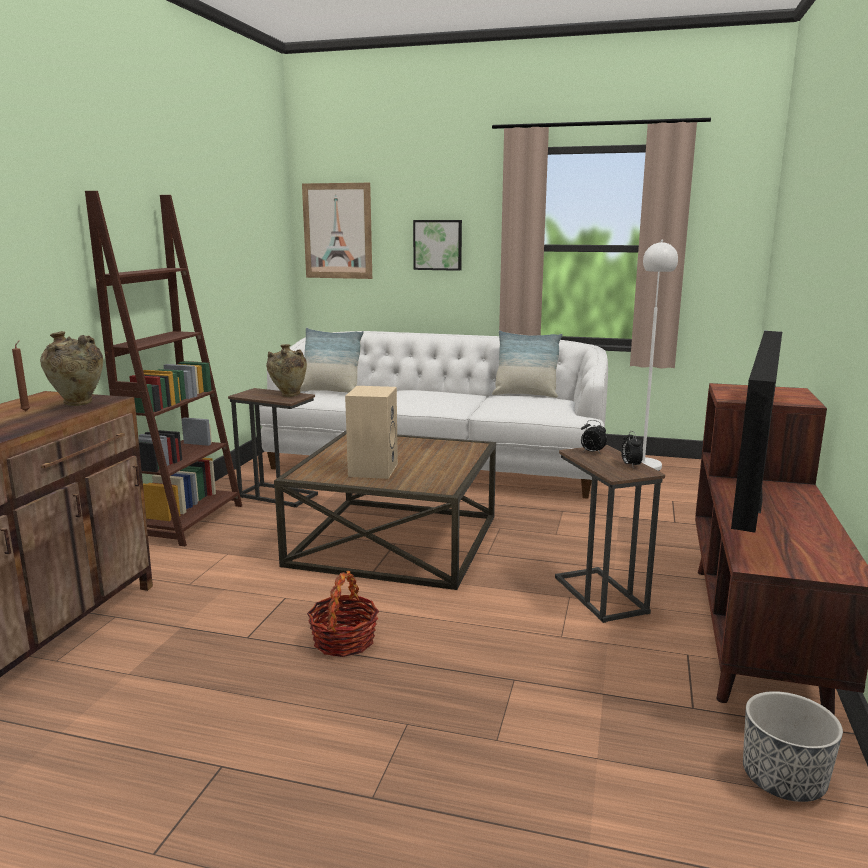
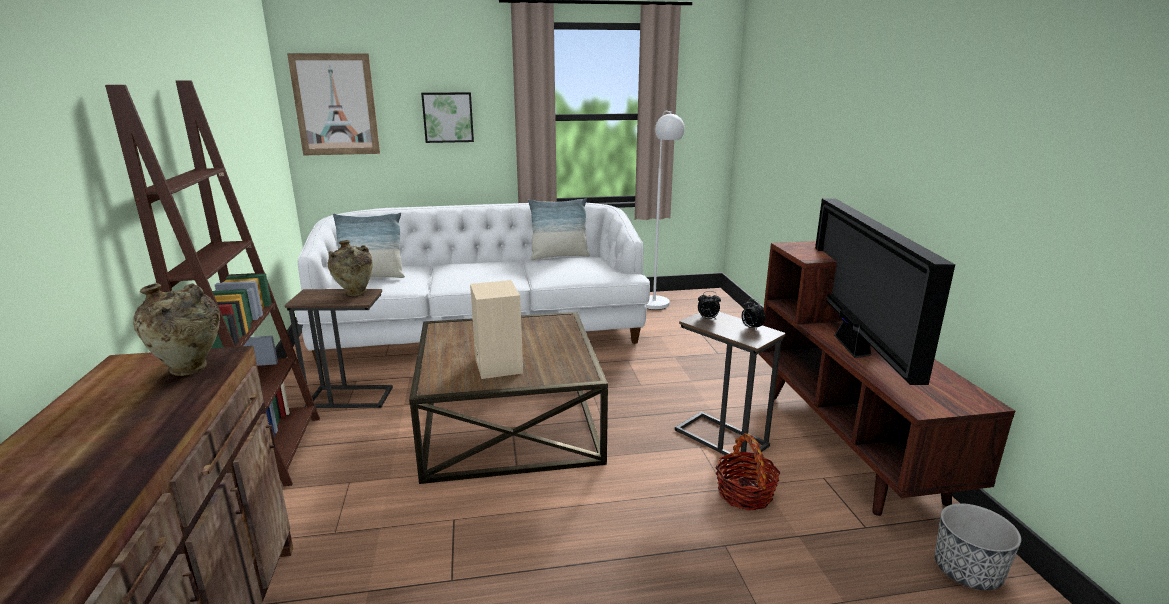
camera: 25 degrees left, 5 degrees up
brown candle [12,341,30,411] -> none
basket [307,571,379,657] -> basket moved to [715,433,781,511]

